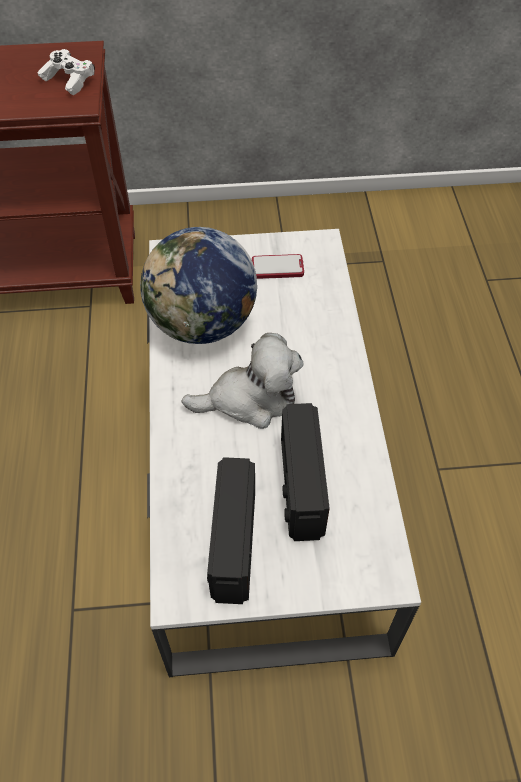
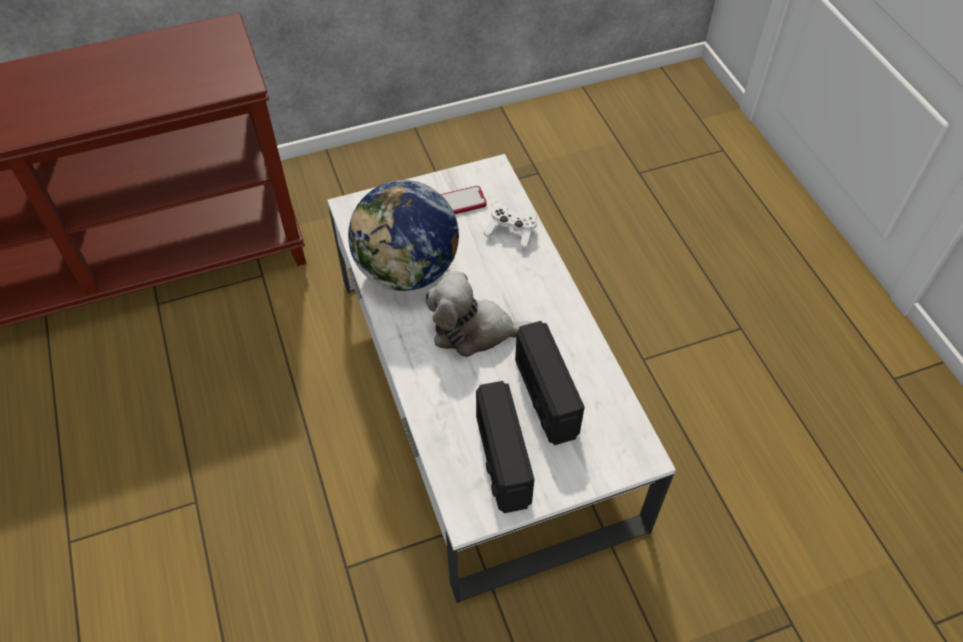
camera: 15 degrees left, 0 degrees up
white game controller [38,49,95,95] -> white game controller moved to [484,204,537,249]
plush toy [182,333,304,429] -> plush toy turned 150 degrees counterclockwise [425,271,533,357]

